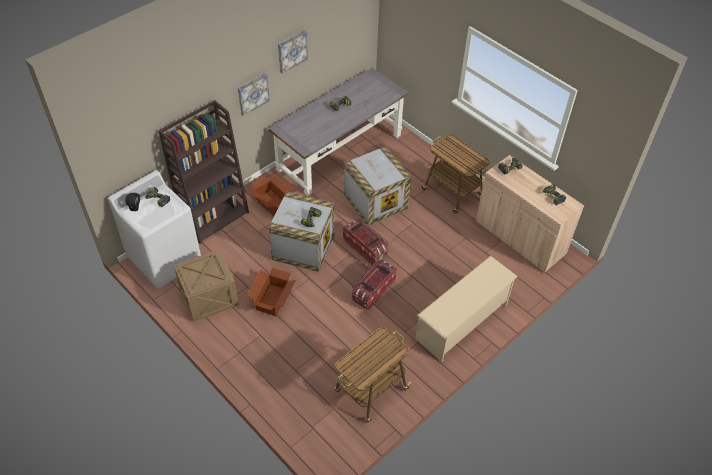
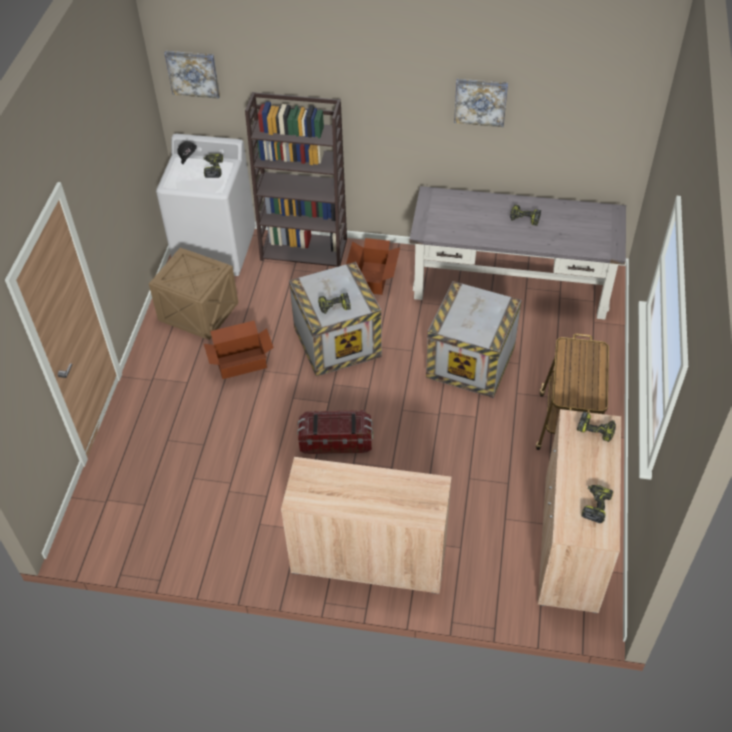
camera: 55 degrees right, 0 degrees up
picture [238,73,270,116] -> picture moved to [165,51,220,99]
cart [335,327,411,423] -> none
storage box [343,220,388,265] -> none
beige shoe rack [415,256,518,362] -> beige cabinet [281,457,452,594]

